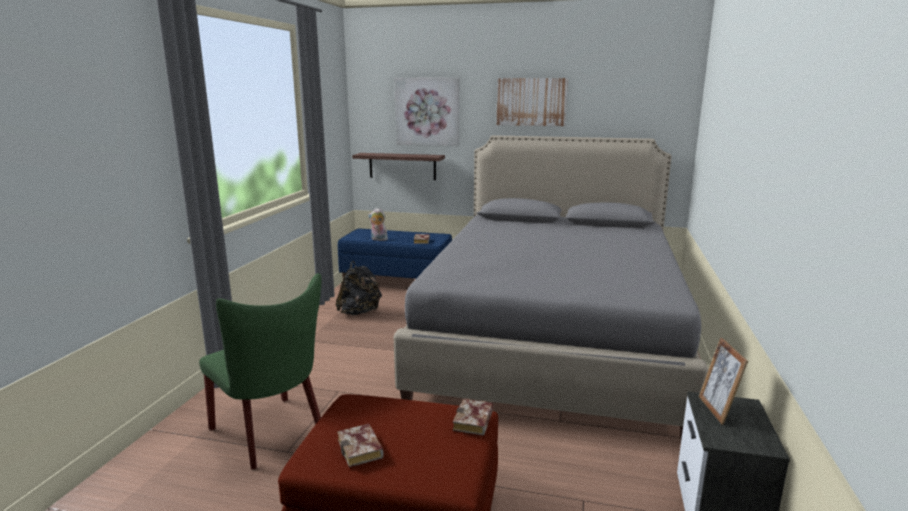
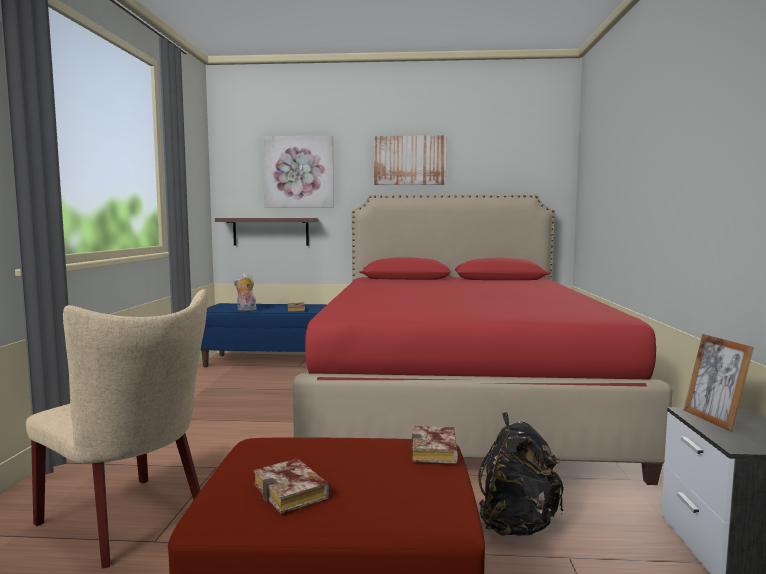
camera: 10 degrees left, 10 degrees down
green chair [199,273,321,469] -> beige chair [26,289,208,569]
black backpack [336,261,382,315] -> black backpack moved to [478,412,563,536]
grey bed [394,135,708,439] -> red bed [293,194,672,485]

